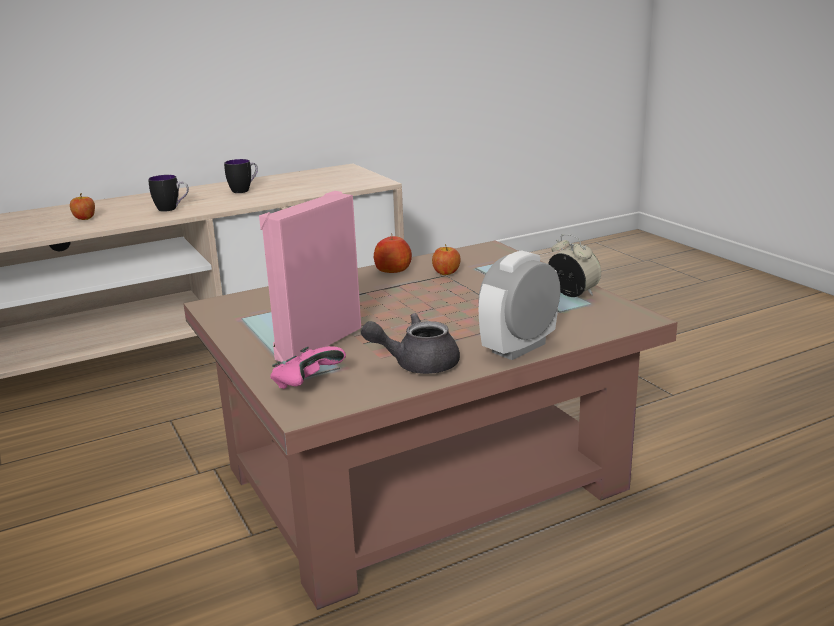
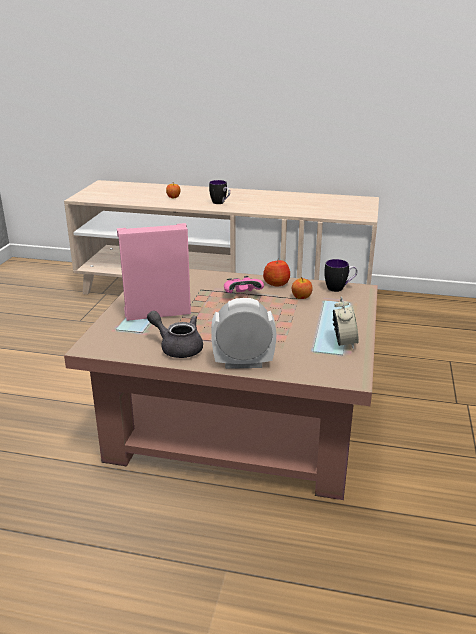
camera: 40 degrees right, 5 degrees up
mug [224,159,258,193] -> mug moved to [324,259,358,292]
pink game controller [270,346,346,389] -> pink game controller moved to [224,276,264,293]

